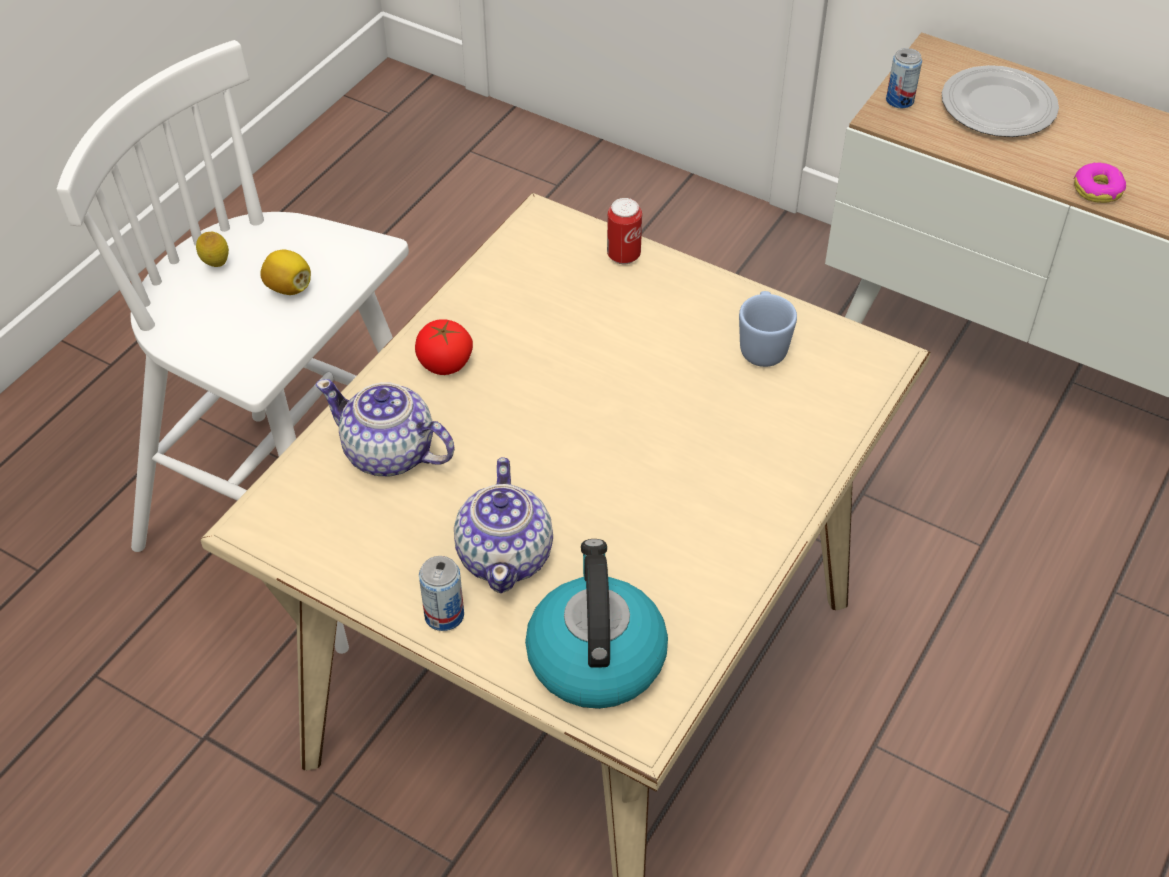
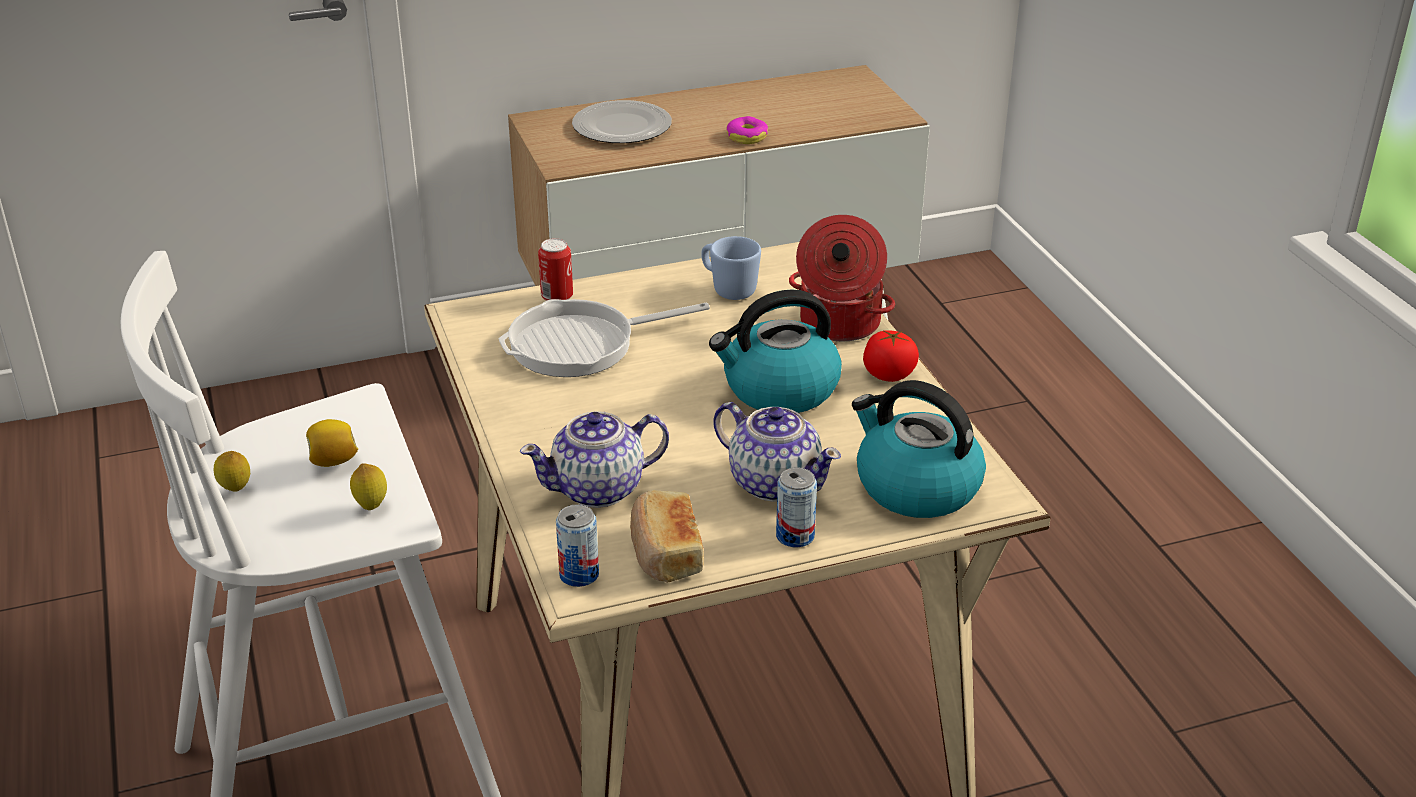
camera: 50 degrees left, 15 degrees down
tomato [415,319,473,375] -> tomato moved to [863,330,919,382]
can [886,48,922,108] -> can moved to [556,505,599,587]
none -> lemon [350,463,387,510]
none -> frying pan [499,299,710,377]
none -> bread [630,490,704,583]
none -> kettle [709,290,842,413]
none -> cooking pot [789,215,895,342]

